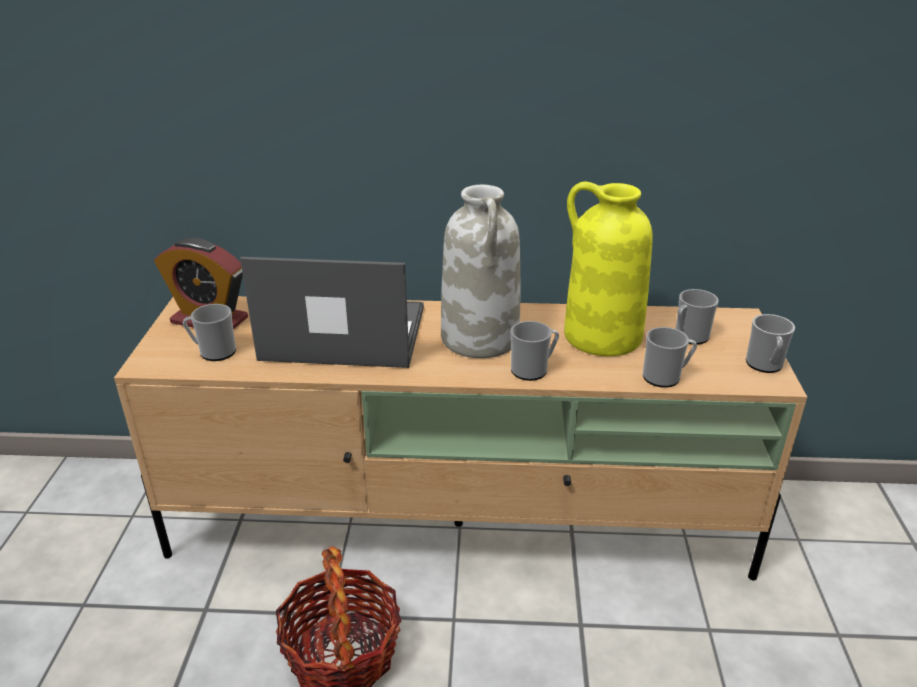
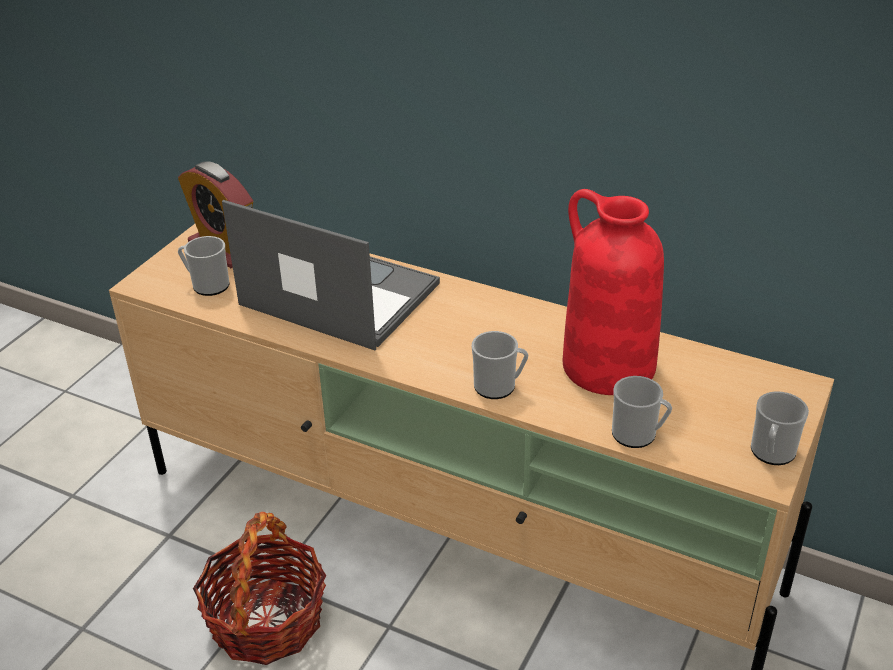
camera: 25 degrees right, 5 degrees up
white vase [441,185,520,358] -> none
yellow vase [564,182,653,356] -> red vase [562,189,664,395]
mug [676,289,719,345] -> none

